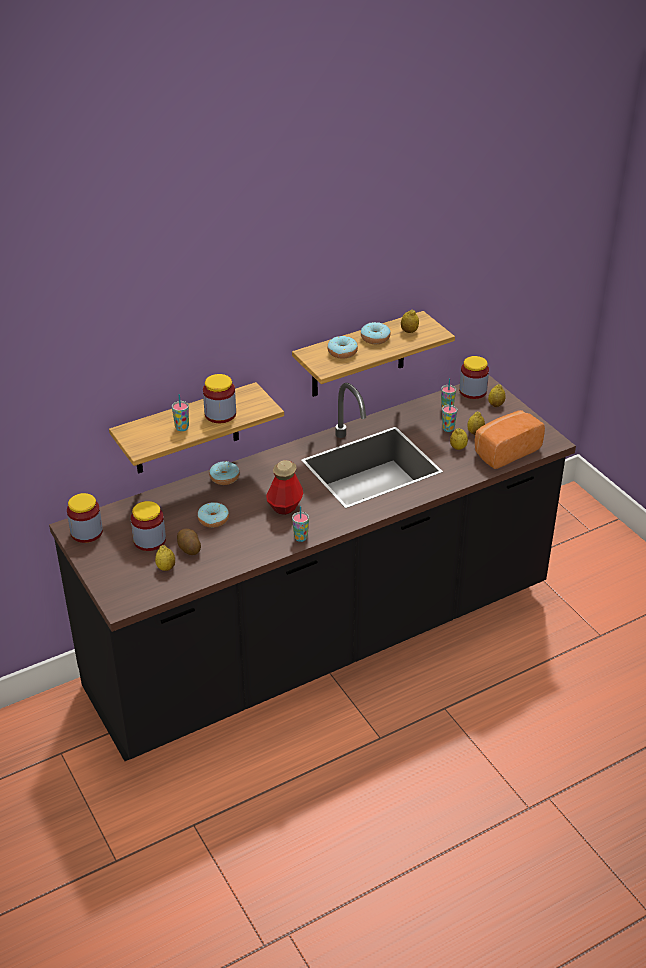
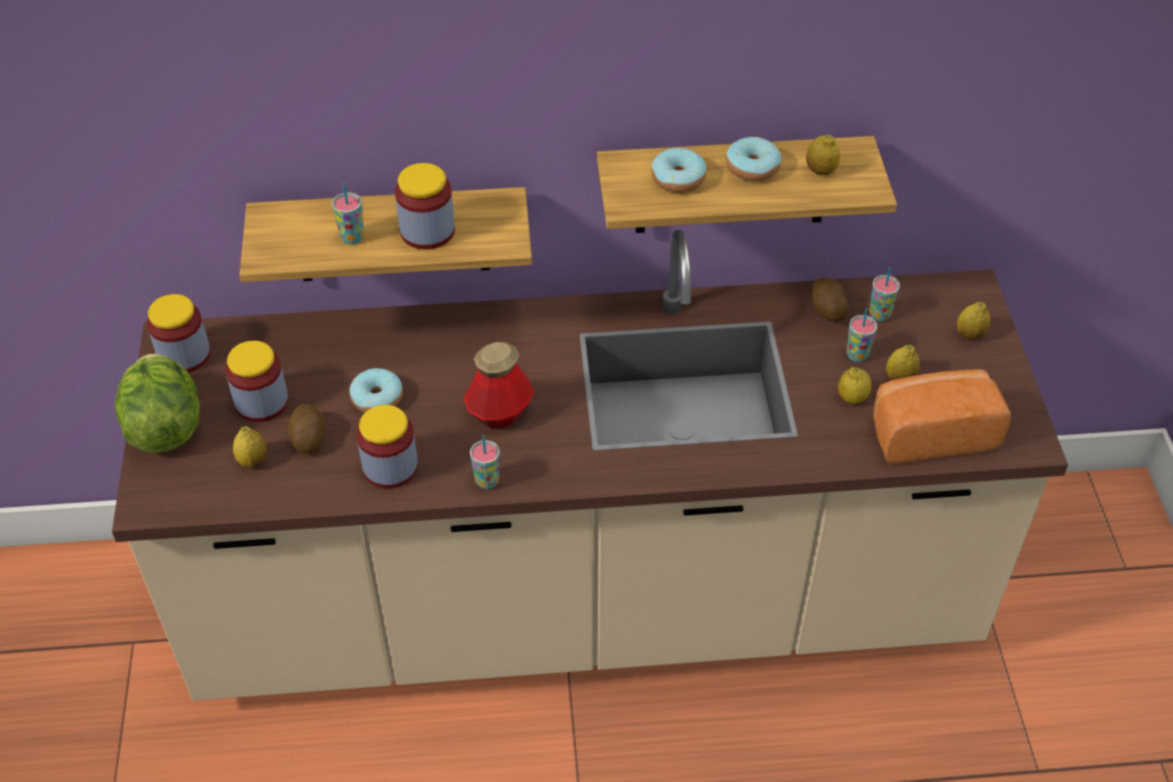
camera: 25 degrees right, 10 degrees up
black counter [49,375,576,761] -> beige counter [112,230,1068,701]
donut [209,461,239,485] -> none
jar [459,356,489,399] -> jar moved to [356,405,418,489]
none -> lettuce [115,353,200,453]
none -> potato [812,278,849,322]

